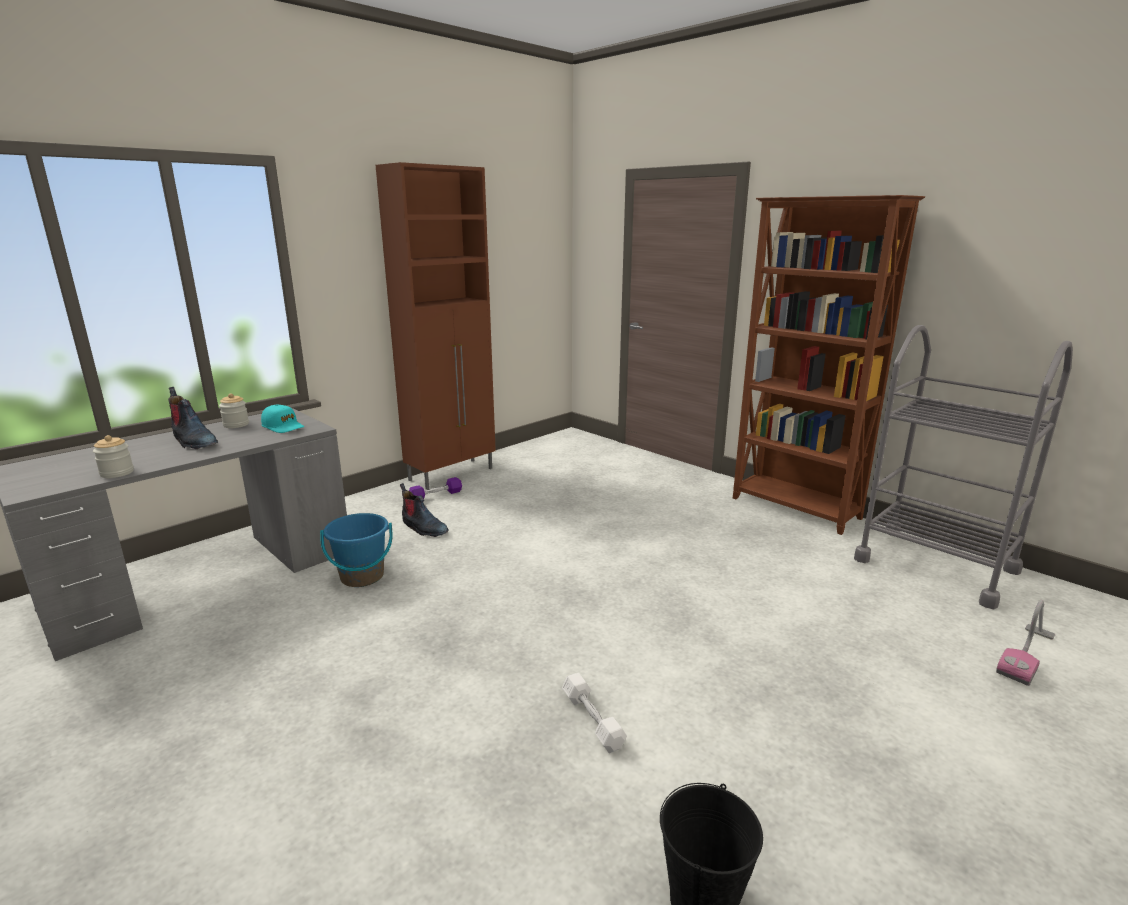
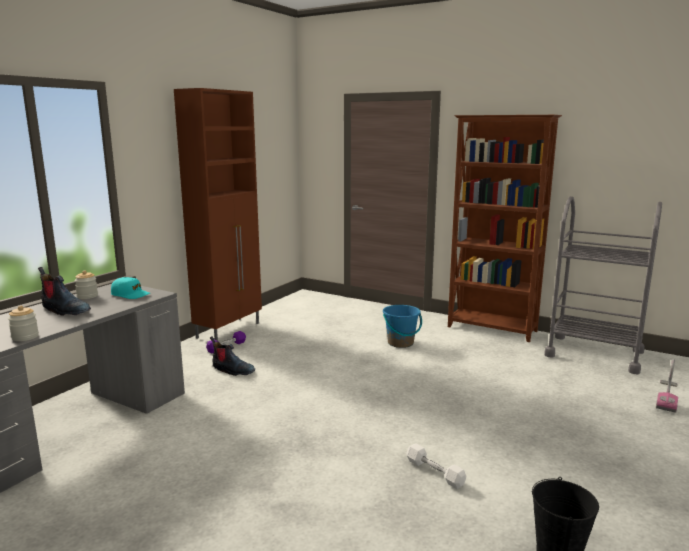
camera: 15 degrees left, 5 degrees down
blue bucket [320,513,392,587] -> blue bucket moved to [383,305,422,348]

